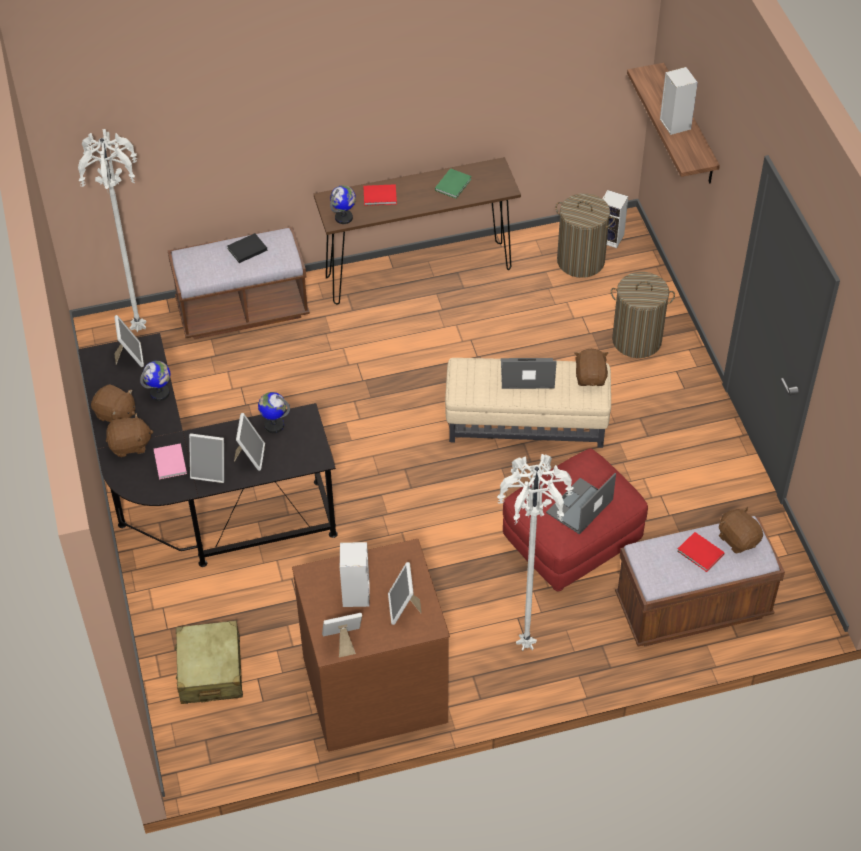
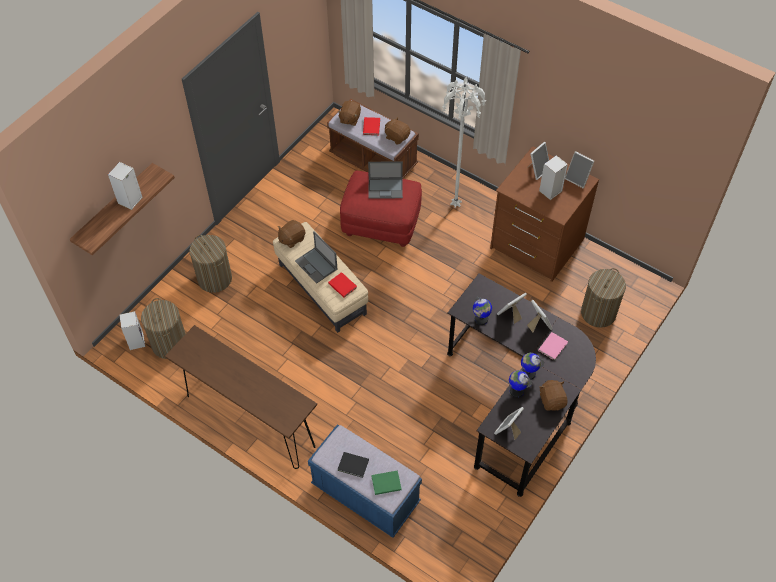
camera: 130 degrees left, 5 degrees up
white floor lamp [78,129,146,333] -> none
brown plush toy [106,413,153,457] -> brown plush toy moved to [385,117,410,145]
brown bench [168,226,310,339] -> blue bench [308,424,422,538]
beige suitcase [175,620,243,704] -> laundry basket [581,268,626,328]
globe [330,185,356,224] -> globe moved to [521,353,544,380]
red book [363,184,397,206] -> red book moved to [328,272,357,297]
green book [435,168,472,199] -> green book moved to [371,470,402,495]

